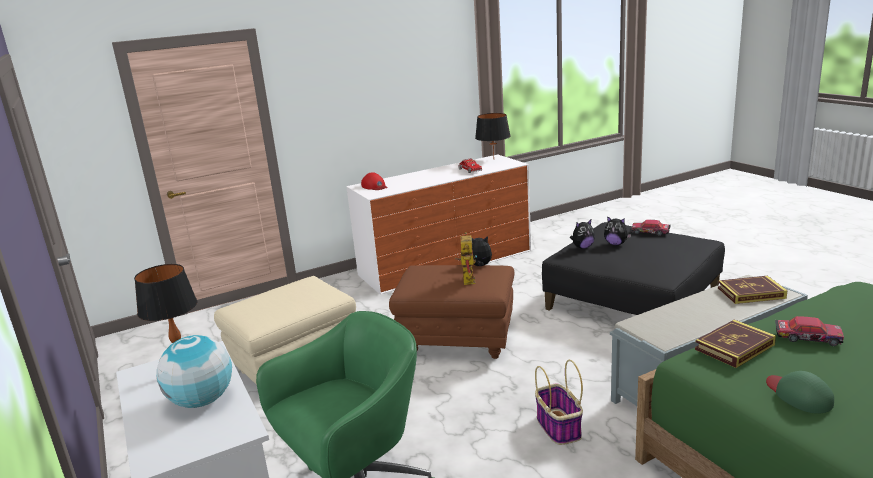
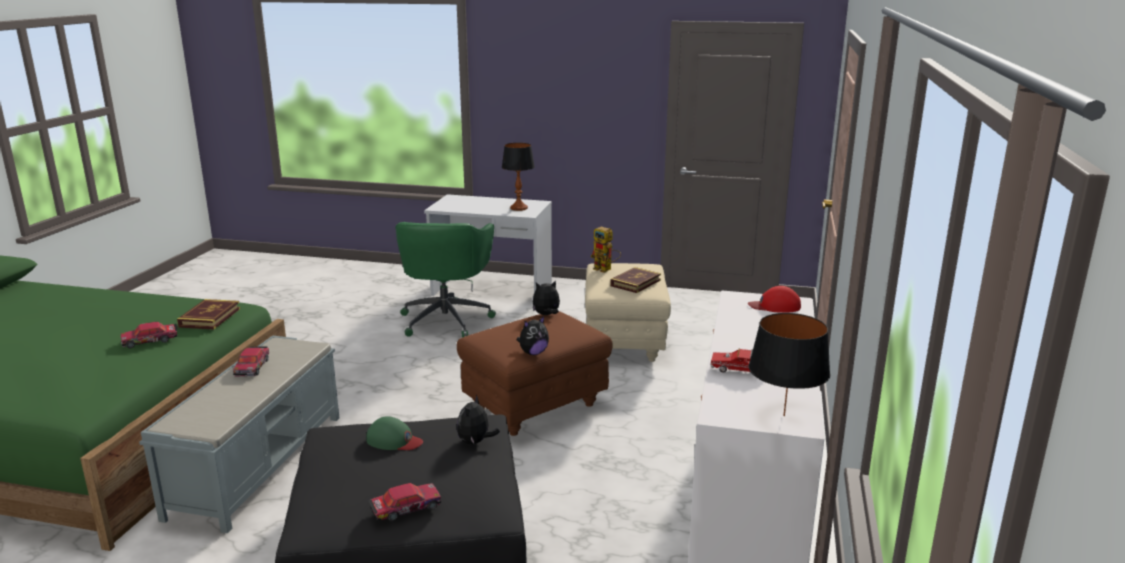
camera: 130 degrees right, 0 degrees up
globe [156,335,232,408] -> none
toy robot [455,232,477,285] -> toy robot moved to [591,227,621,273]
basket [535,360,583,445] -> none
plush toy [604,216,631,245] -> plush toy moved to [533,280,560,315]
book [718,276,788,304] -> book moved to [610,267,661,293]
green cap [766,371,834,414] -> green cap moved to [366,416,423,450]
none -> toy car [233,346,269,376]

